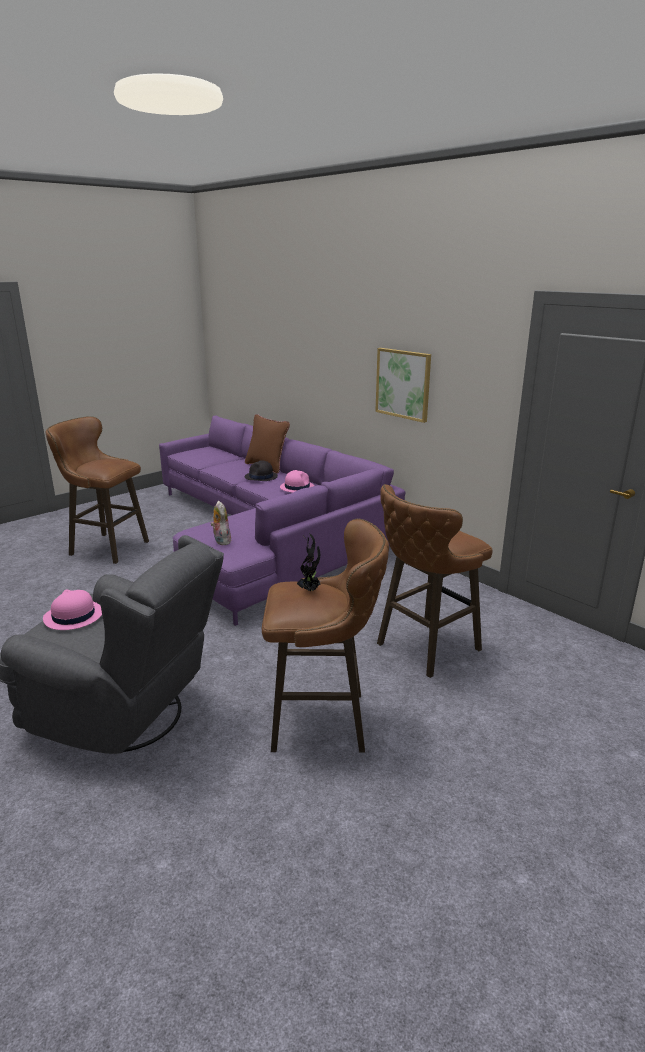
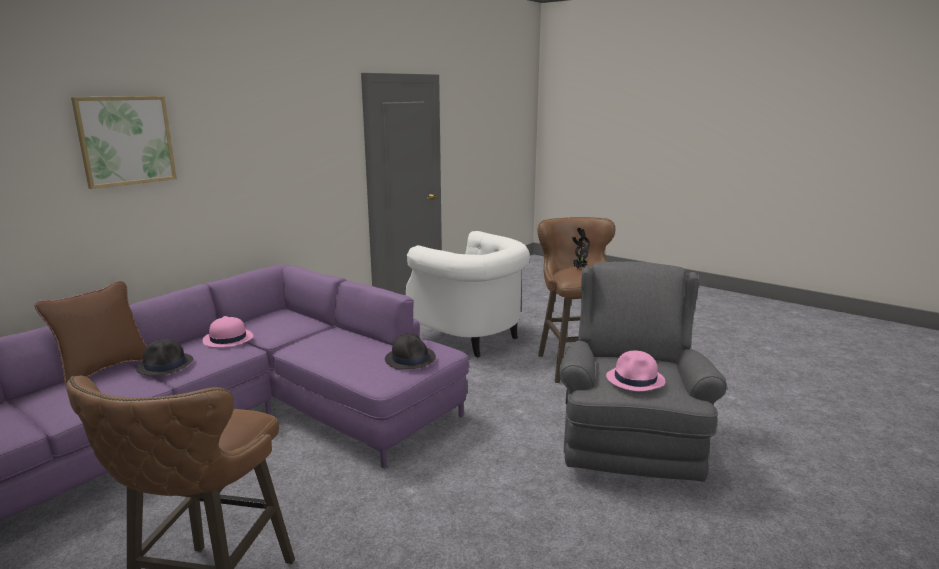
camera: 100 degrees left, 5 degrees down
plush toy [211,501,231,545] -> black hat [385,333,436,370]
picture [375,348,431,423] -> picture moved to [71,96,177,189]
brown stool [377,484,493,678] -> white armchair [406,231,530,357]

